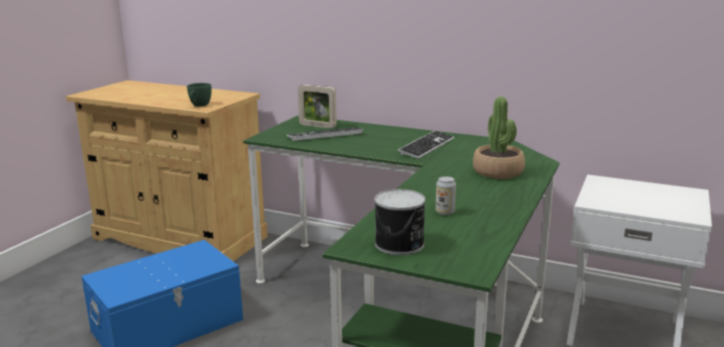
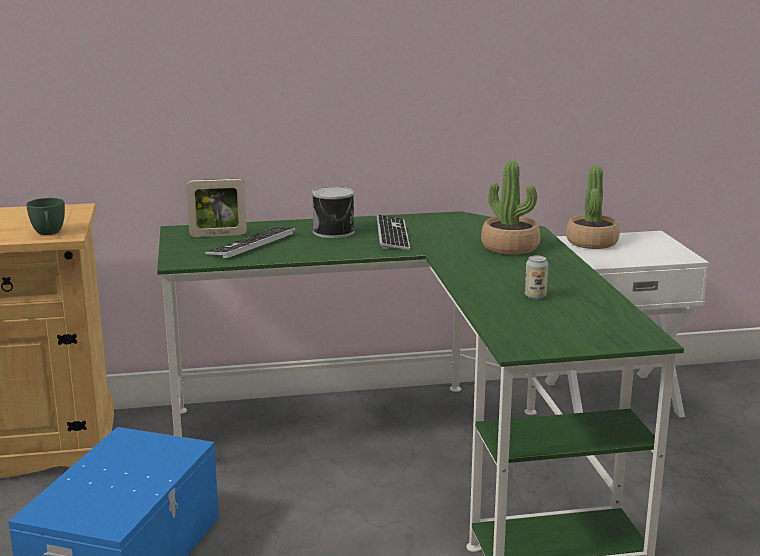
camera: 35 degrees left, 0 degrees up
can [375,189,425,255] -> can moved to [312,186,354,238]
none -> potted plant [566,165,619,249]

